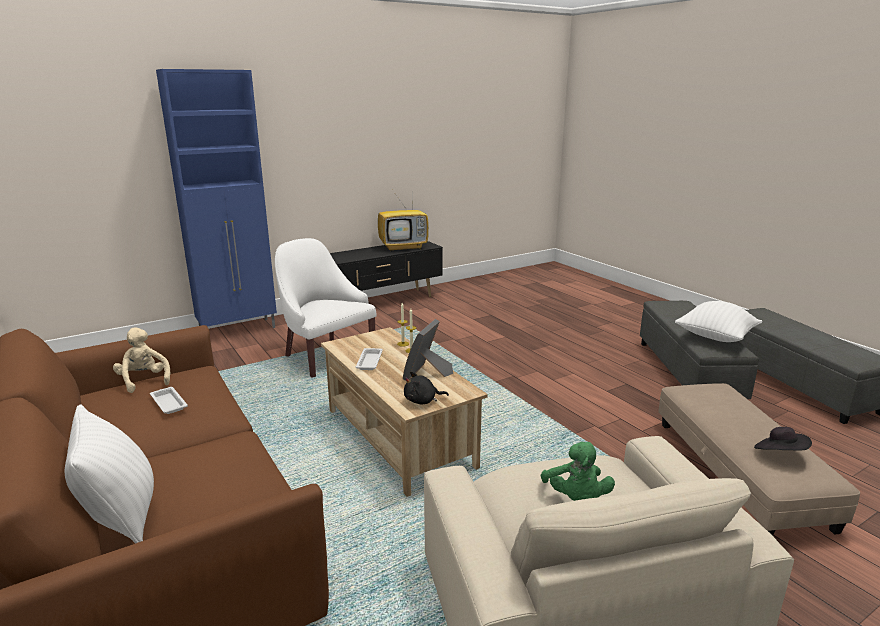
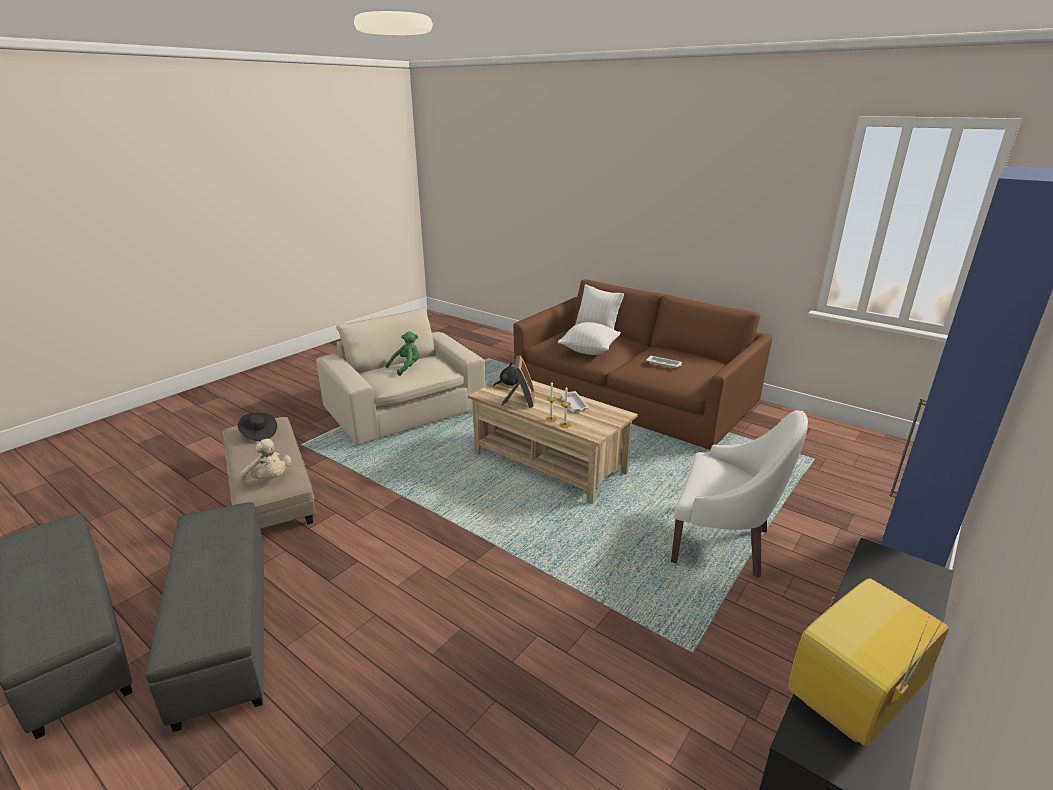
camera: 160 degrees right, 5 degrees up
beige plush toy [113,327,170,393] -> beige plush toy moved to [240,439,291,480]
green plush toy [541,442,615,501] -> green plush toy turned 75 degrees clockwise [386,331,420,376]
white pillow [675,301,762,342] -> white pillow moved to [558,322,621,355]

